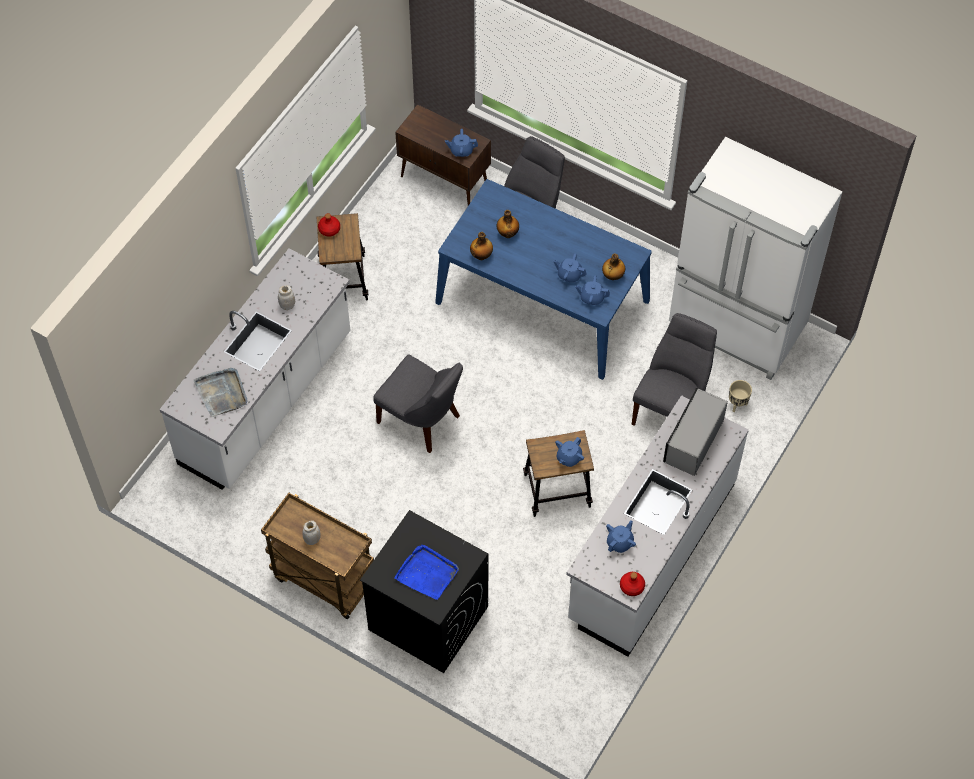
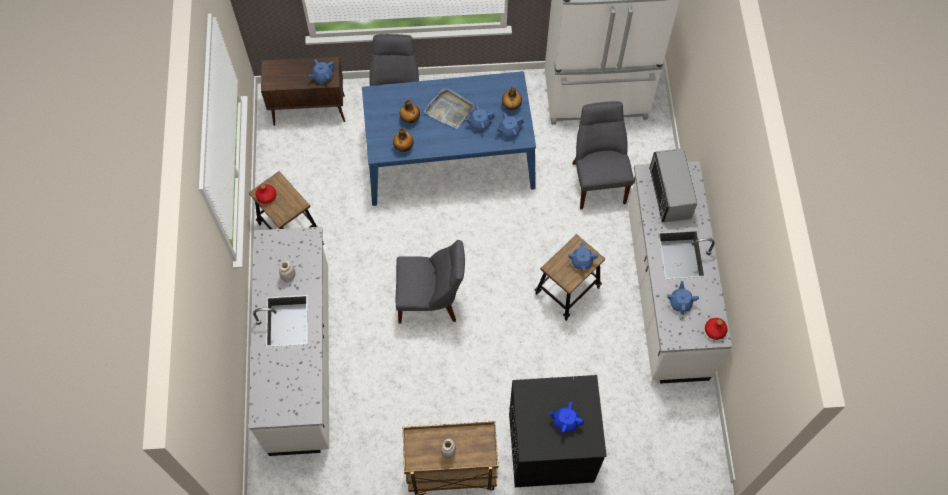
camera: 35 degrees left, 5 degrees up
grey tray [193,368,248,417] -> grey tray moved to [424,88,475,129]
blue tray [394,545,459,600] -> blue teapot [549,401,584,433]
beige planter [729,380,752,412] -> none

